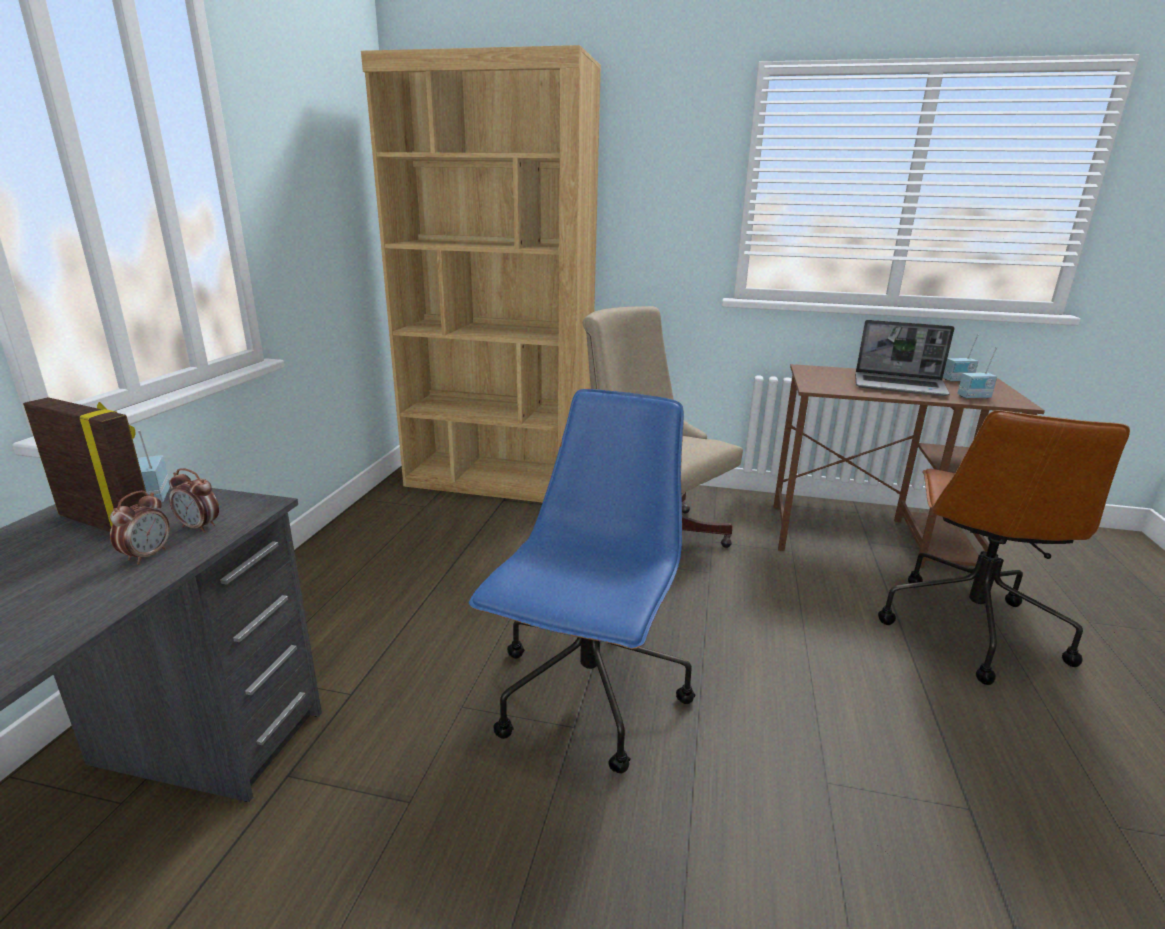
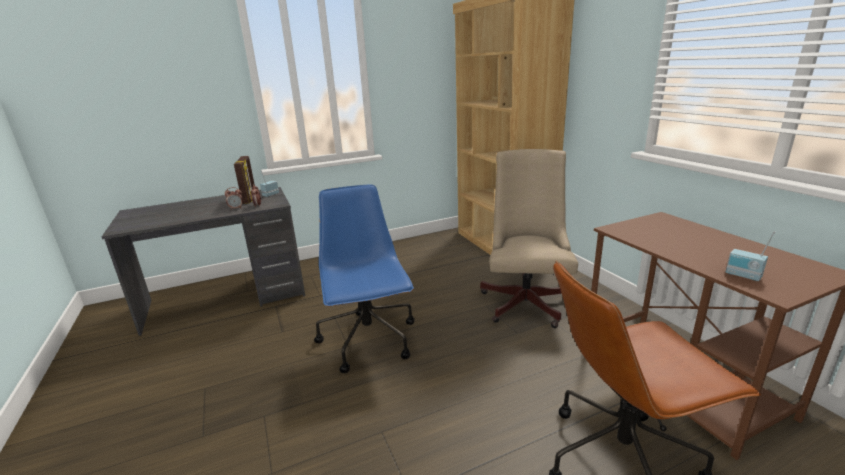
camera: 55 degrees right, 0 degrees up
blue office chair [469,389,695,773] -> blue office chair turned 90 degrees counterclockwise [314,185,415,373]
laptop [855,320,954,396] -> none
radio [943,334,978,382] -> none

